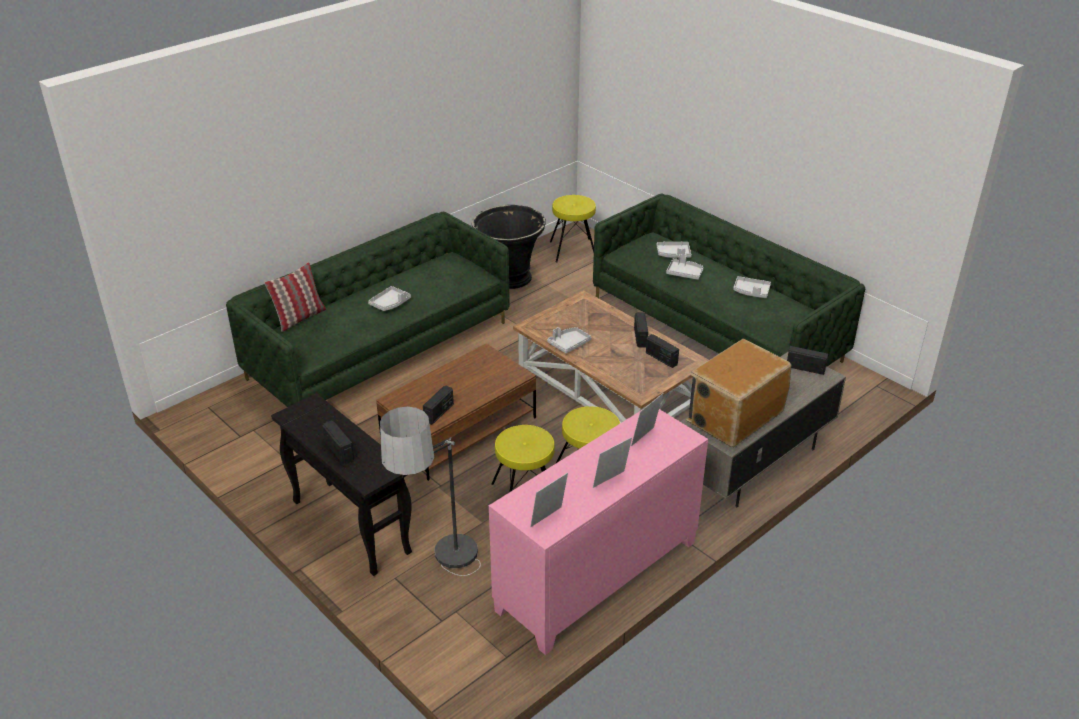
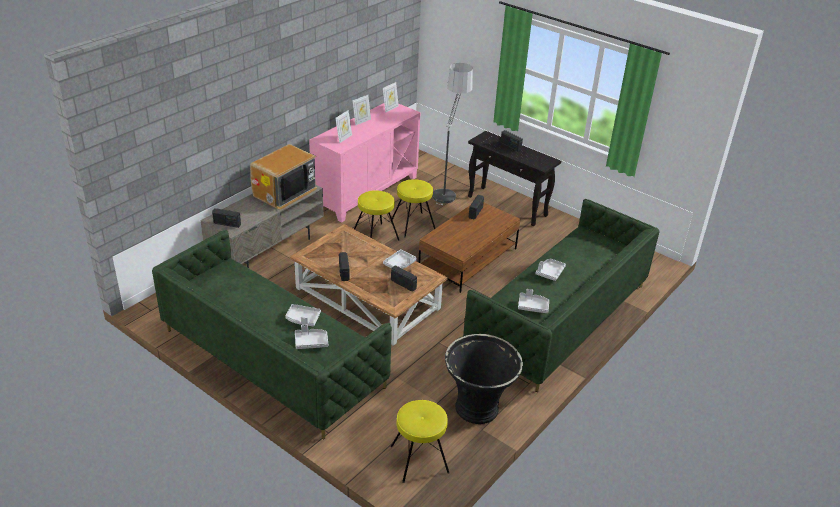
camera: 170 degrees right, 0 degrees up
pillow [265,262,326,332] -> none
radio [646,334,679,368] -> radio moved to [391,265,417,292]
grey tray [733,276,771,298] -> grey tray moved to [518,289,549,313]

